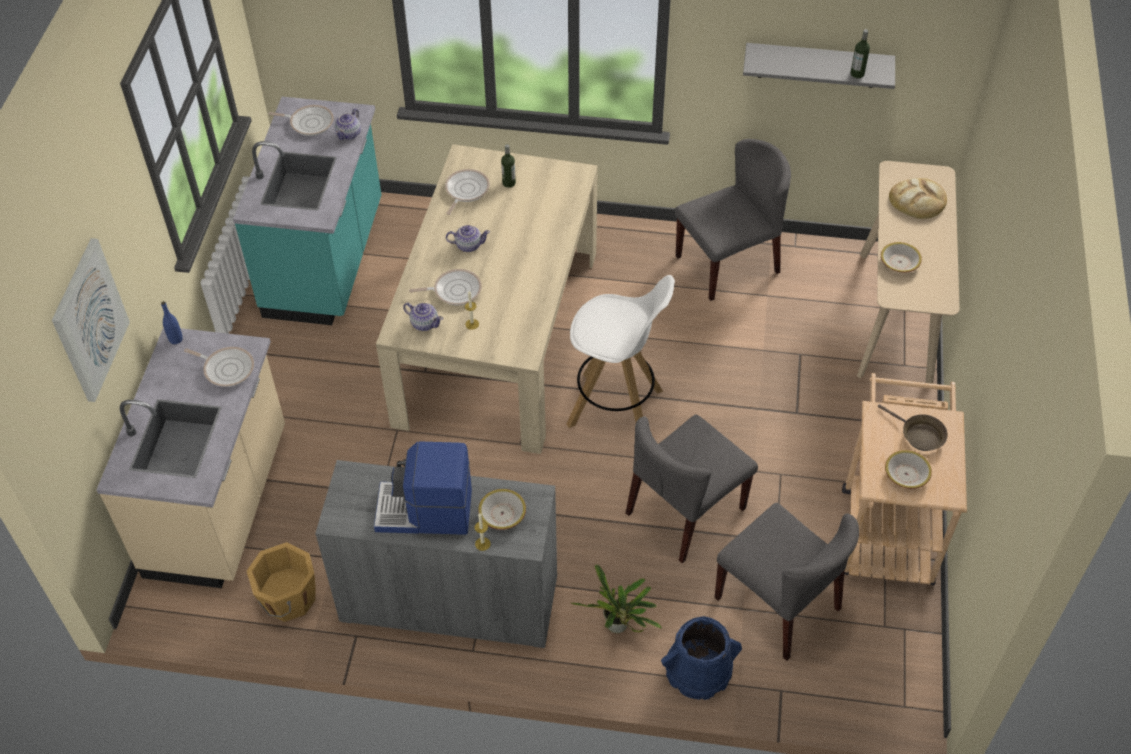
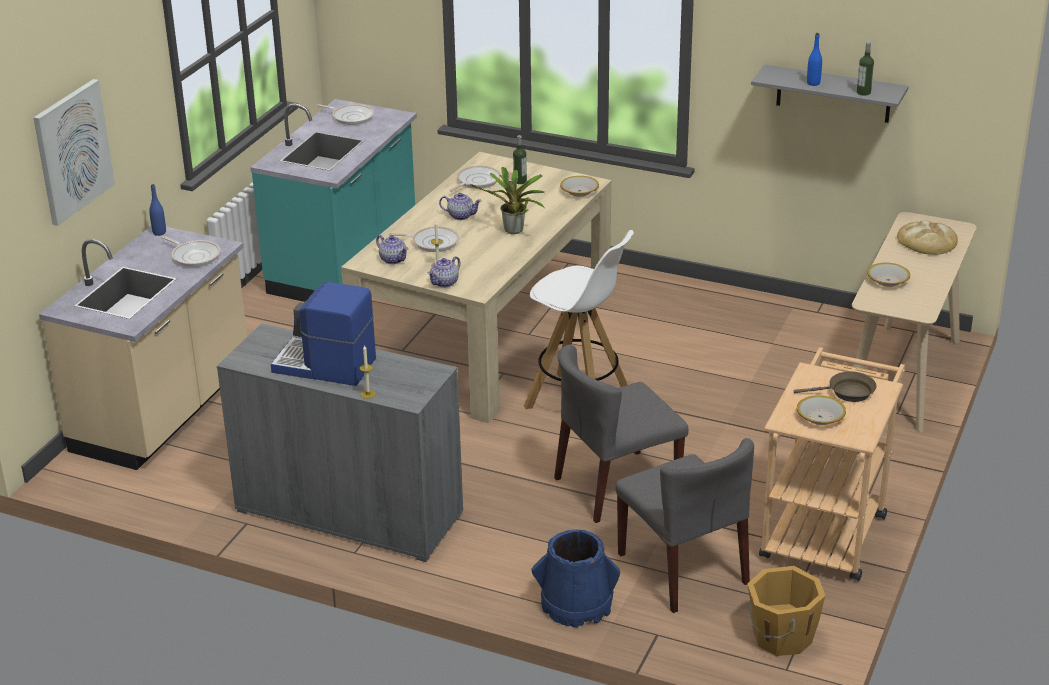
camera: 15 degrees right, 20 degrees down
orange bucket [247,542,316,622] -> orange bucket moved to [747,566,825,656]
teapot [335,109,361,140] -> teapot moved to [427,256,461,287]
bowl [478,489,526,530] -> bowl moved to [560,176,599,197]
potted plant [571,564,662,633] -> potted plant moved to [470,167,545,234]
grey chair [675,139,791,301] -> none
brown frying pan [878,404,948,451] -> brown frying pan turned 60 degrees counterclockwise [794,371,876,402]
none -> blue bottle [807,33,822,86]

